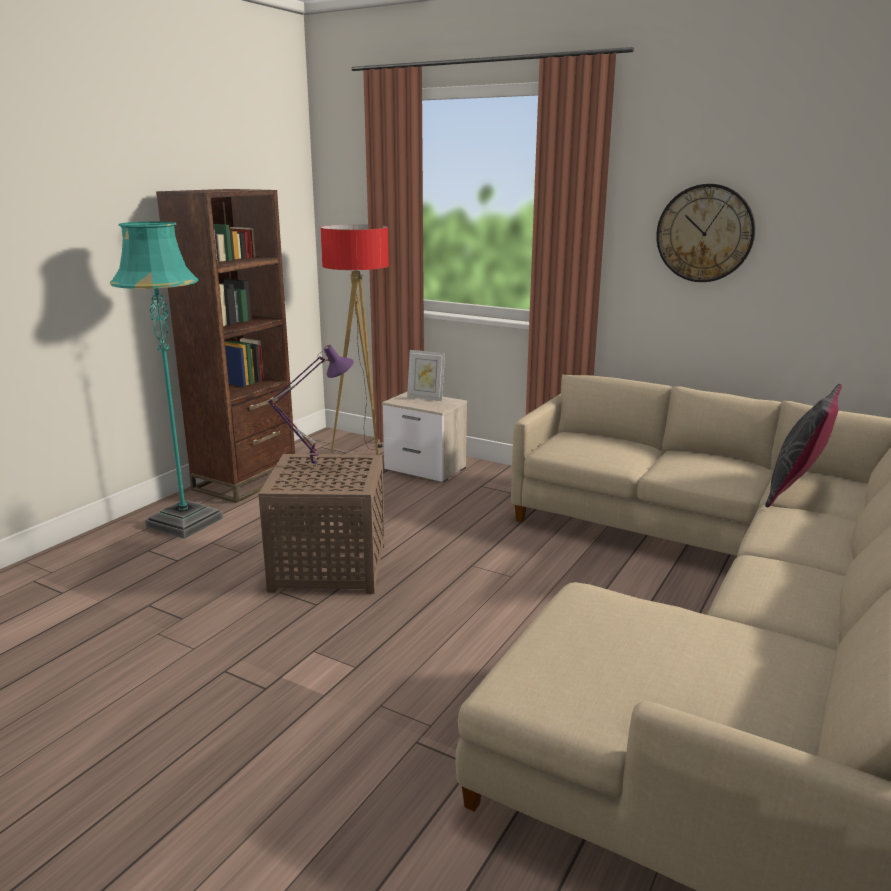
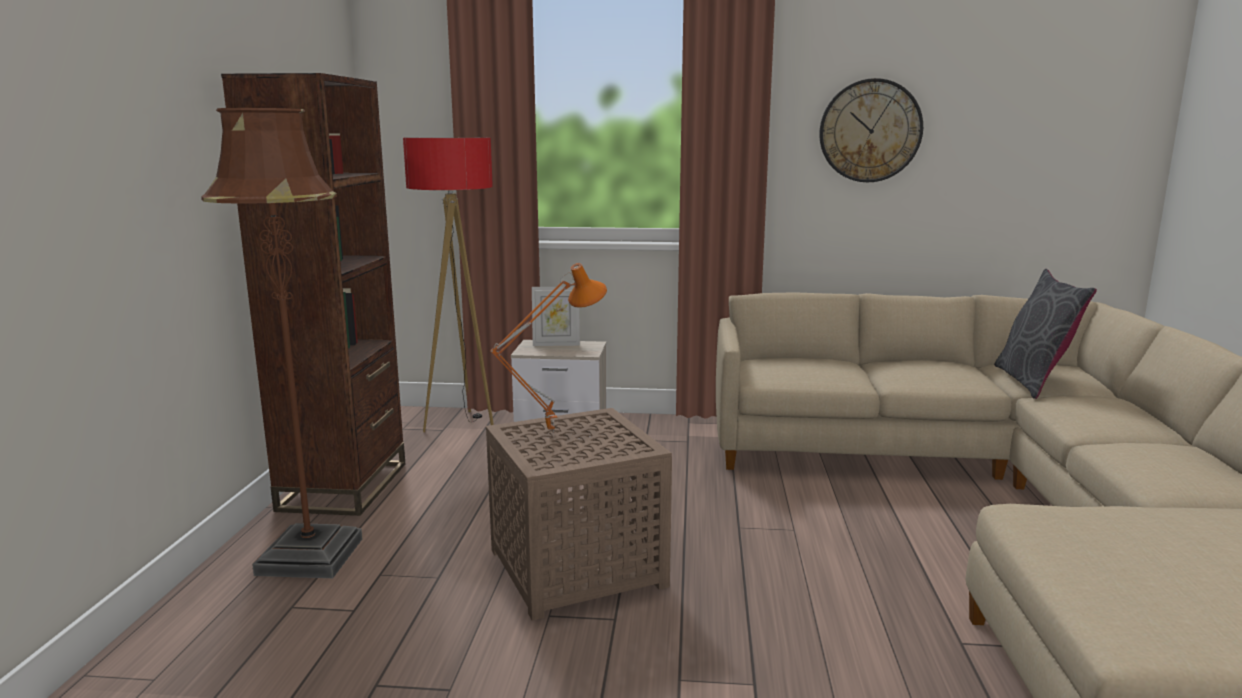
camera: 25 degrees left, 5 degrees down
turquoise floor lamp [110,221,223,539] -> brown floor lamp [201,108,362,578]
purple table lamp [268,345,354,467] -> orange table lamp [490,263,607,434]

